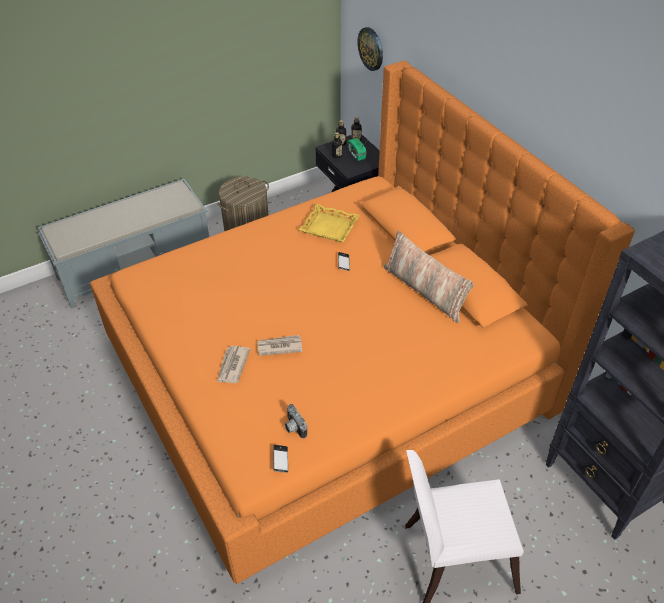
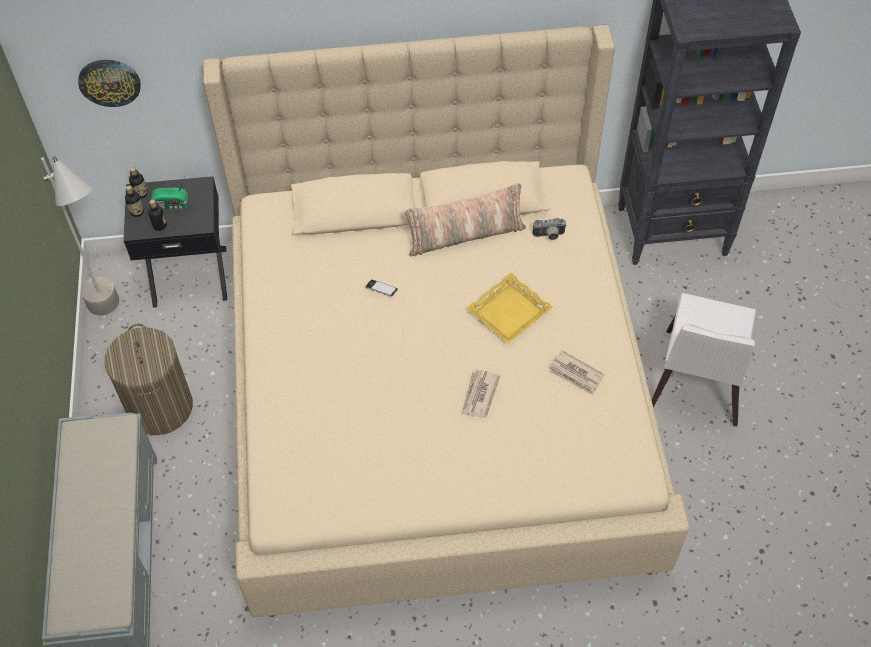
camera: 65 degrees left, 10 degrees up
orange bed [90,61,635,584] -> beige bed [203,25,690,617]
newspaper [217,346,250,383] -> newspaper moved to [549,350,605,395]
phone [273,445,288,473] -> none
camera [285,404,307,439] -> camera moved to [532,218,566,240]
yellow tray [299,204,360,242] -> yellow tray moved to [466,273,553,344]
none -> grey floor lamp [40,156,119,315]

